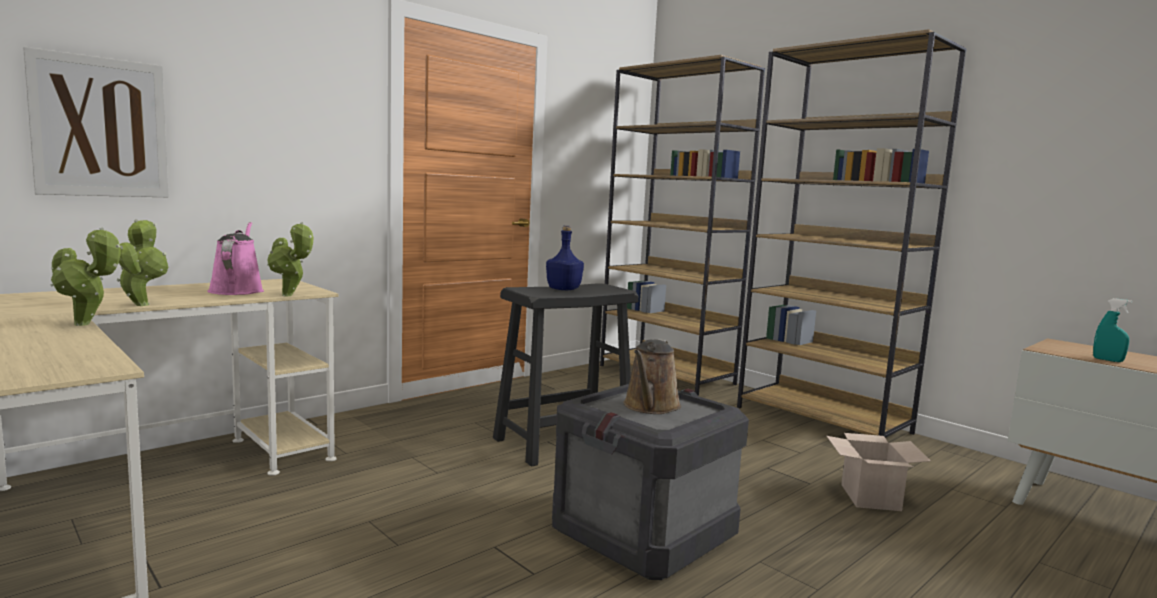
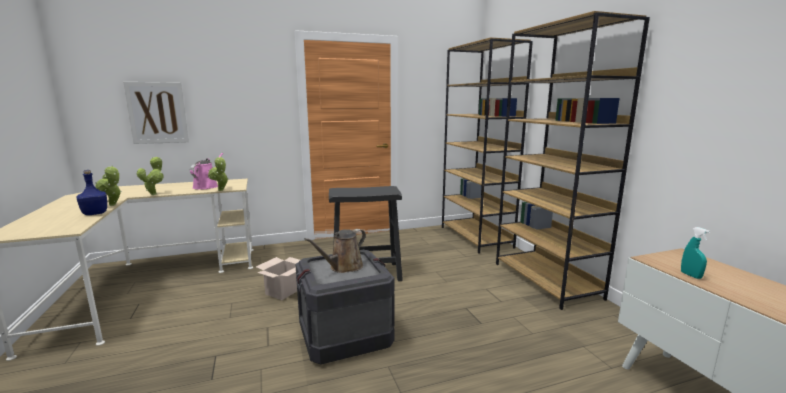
camera: 25 degrees right, 5 degrees up
blue bottle [546,226,584,290] -> blue bottle moved to [76,170,107,215]
cardboard box [827,433,931,511] -> cardboard box moved to [256,257,300,300]

